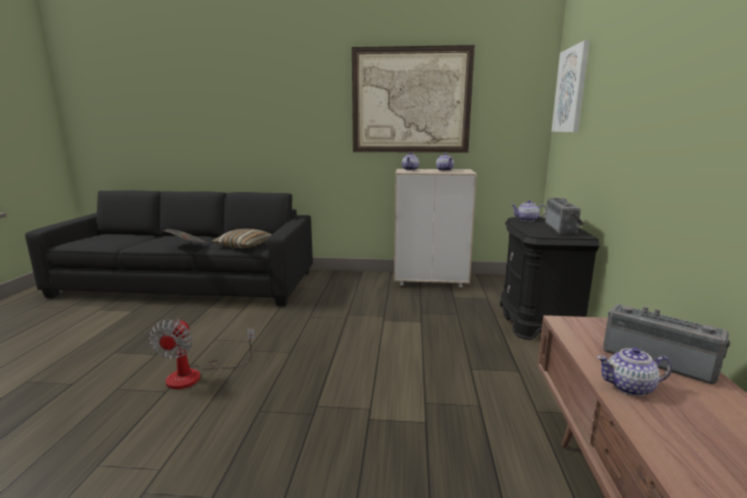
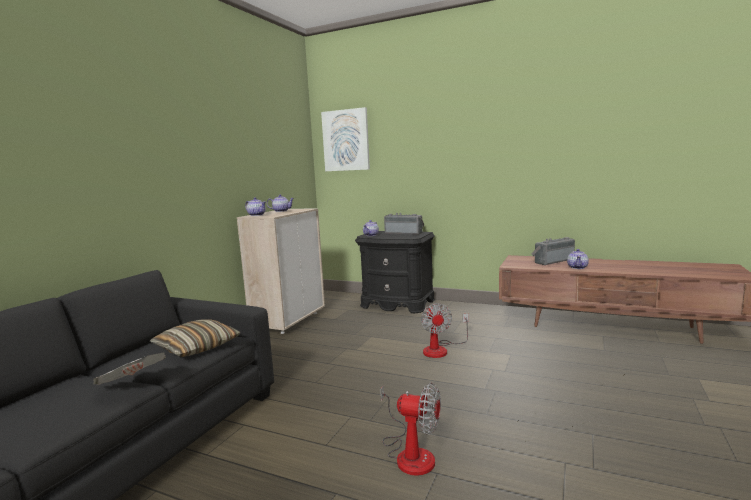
camera: 70 degrees left, 5 degrees down
picture [352,45,475,153] -> none
none -> fan [421,303,469,358]

